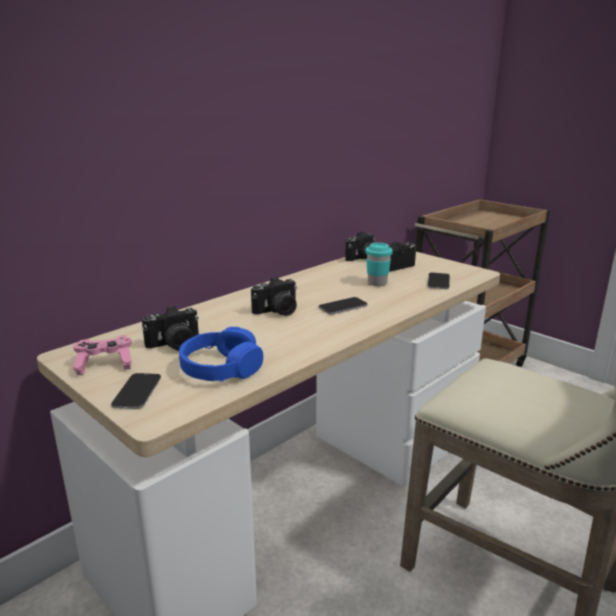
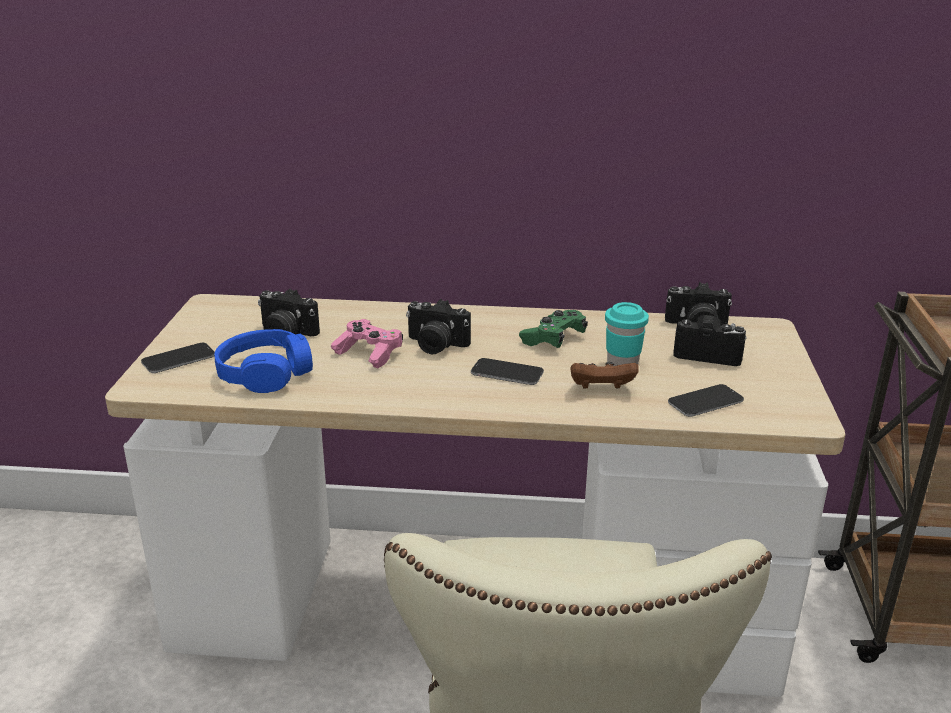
camera: 50 degrees right, 5 degrees up
pink game controller [73,335,132,375] -> pink game controller moved to [331,319,403,368]
none -> green game controller [519,310,588,348]
none -> brown game controller [571,362,639,389]

